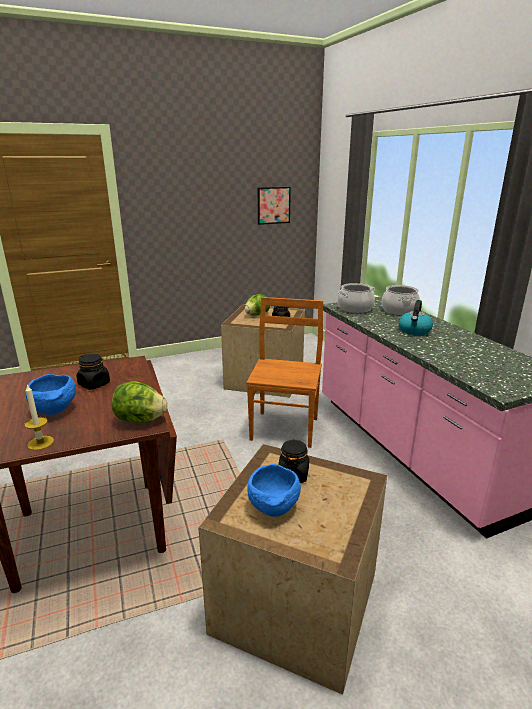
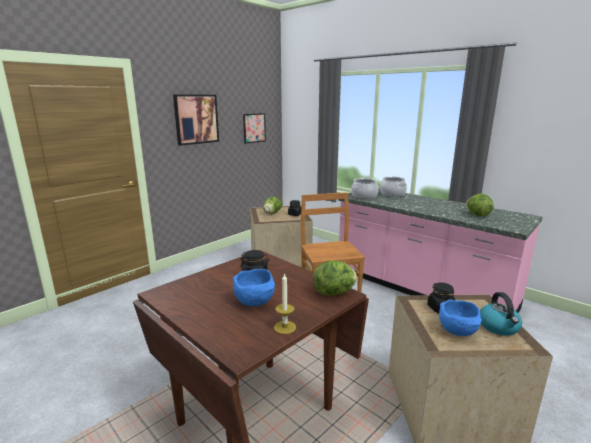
camera: 25 degrees left, 5 degrees down
kettle [398,300,433,335] -> kettle moved to [480,292,522,336]
none -> picture [173,94,219,146]
none -> lettuce [466,194,494,217]

